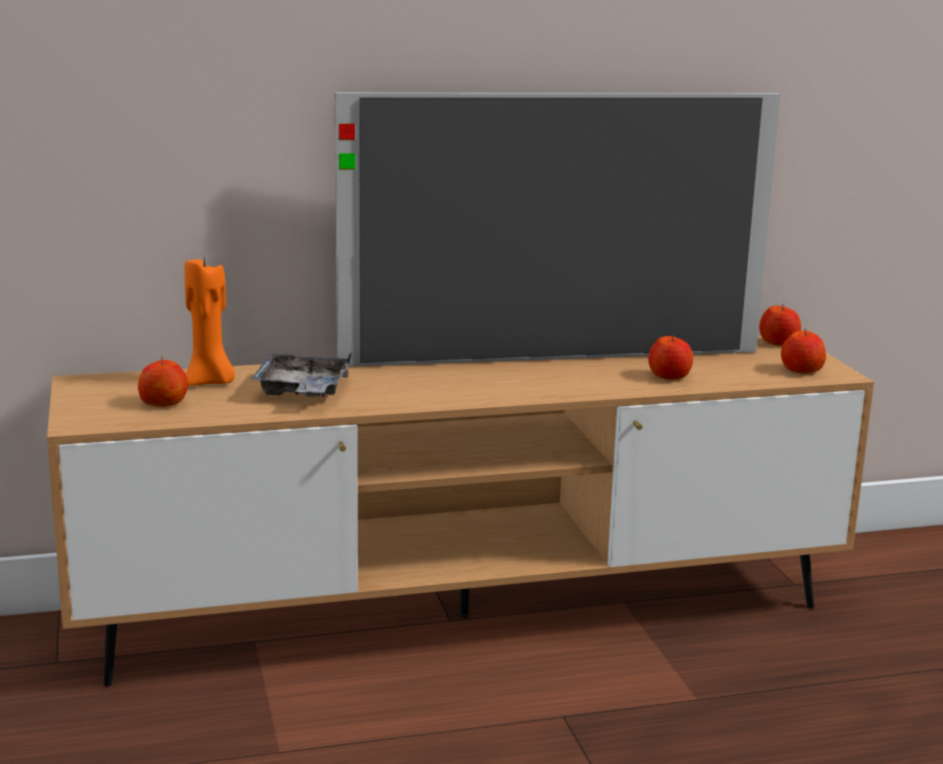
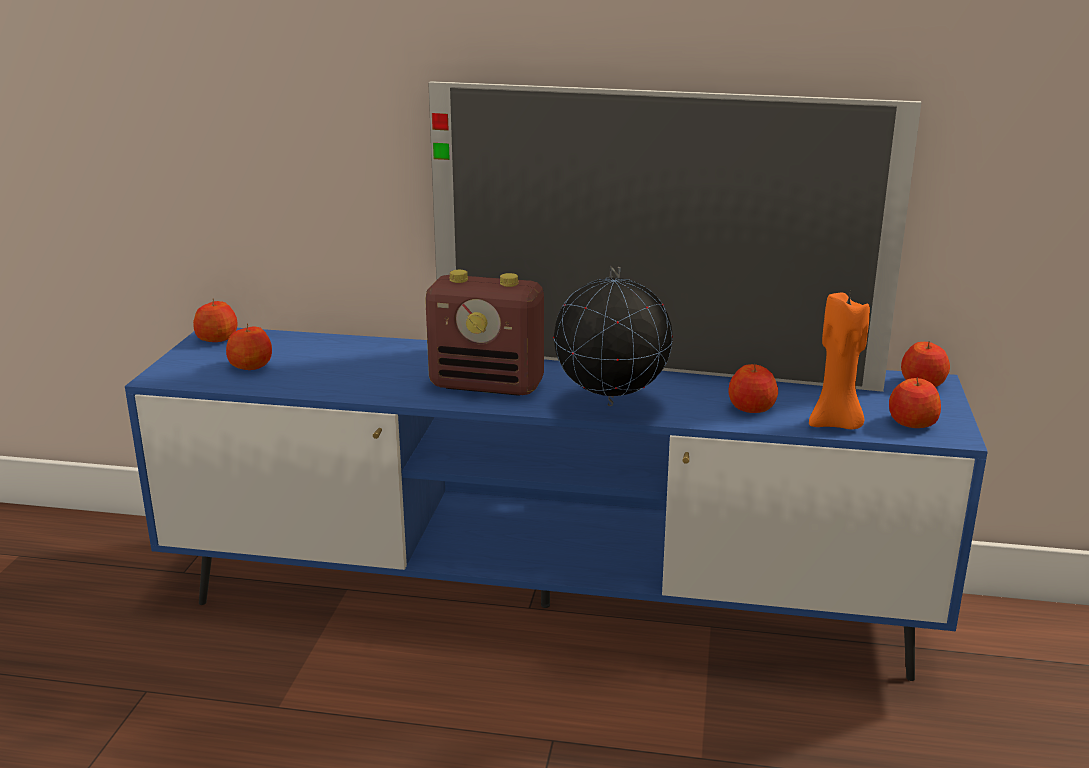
camera: 25 degrees right, 5 degrees up
brown tv stand [47,336,874,687] -> blue tv stand [125,328,988,681]
orange candle [184,257,235,386] -> orange candle moved to [809,292,870,430]
grey tray [251,352,352,397] -> none
none -> apple [193,299,237,342]
none -> radio [425,270,544,396]
none -> globe [553,266,673,406]

